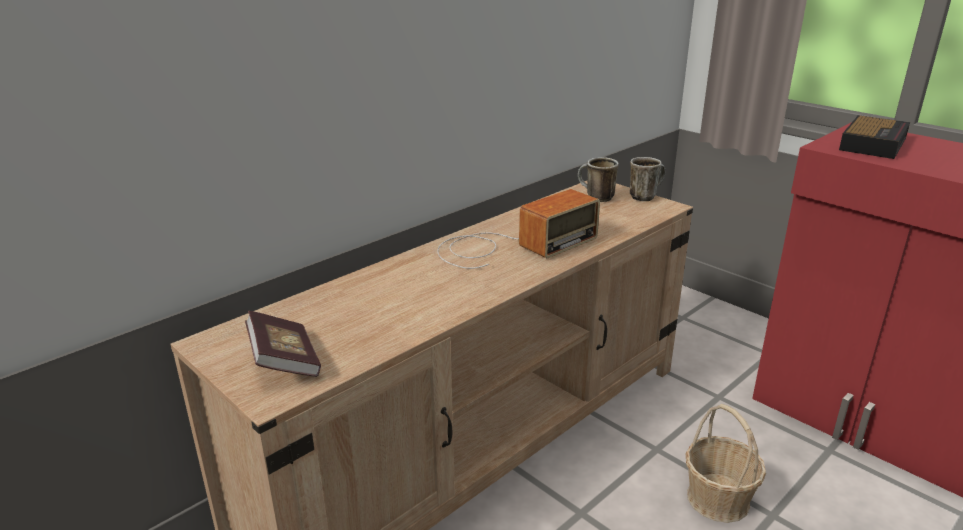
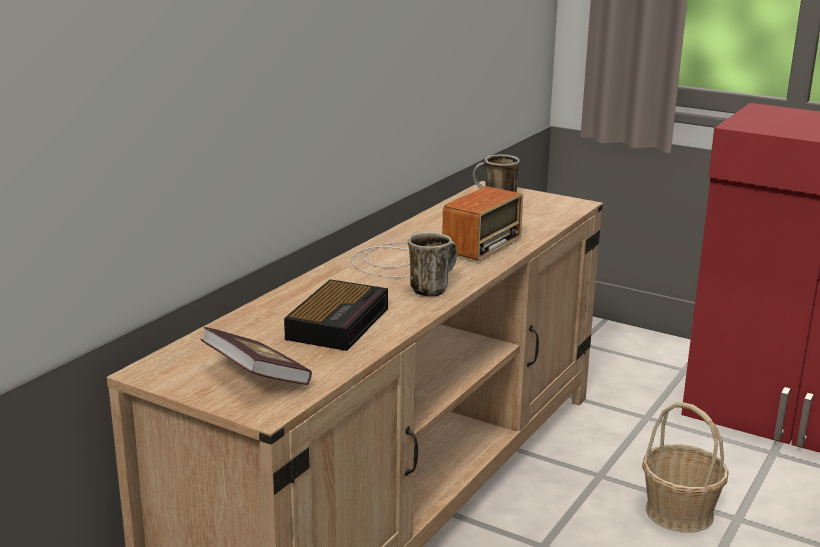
camera: 15 degrees left, 5 degrees down
mug [630,157,665,201] -> mug moved to [408,232,457,296]
alarm clock [839,115,910,159] -> alarm clock moved to [284,279,388,351]

